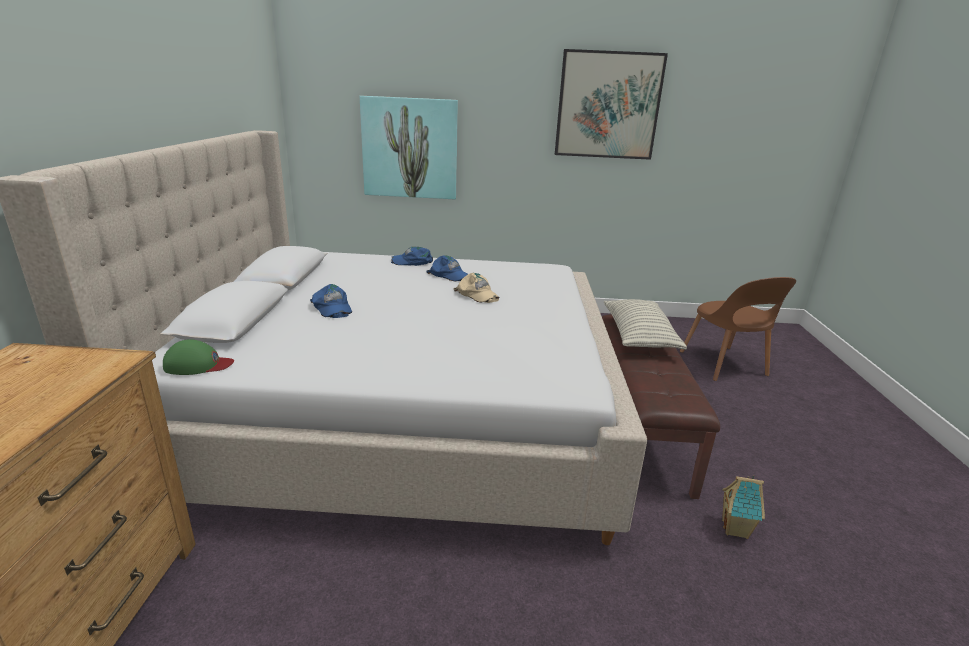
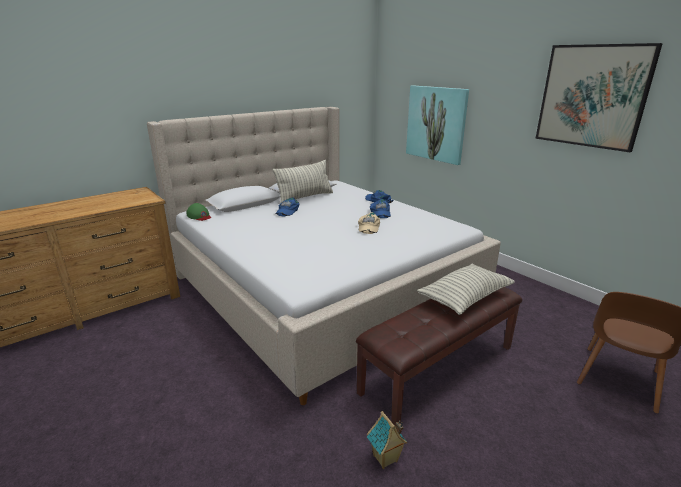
camera: 50 degrees right, 0 degrees up
none -> pillow [273,160,333,203]

